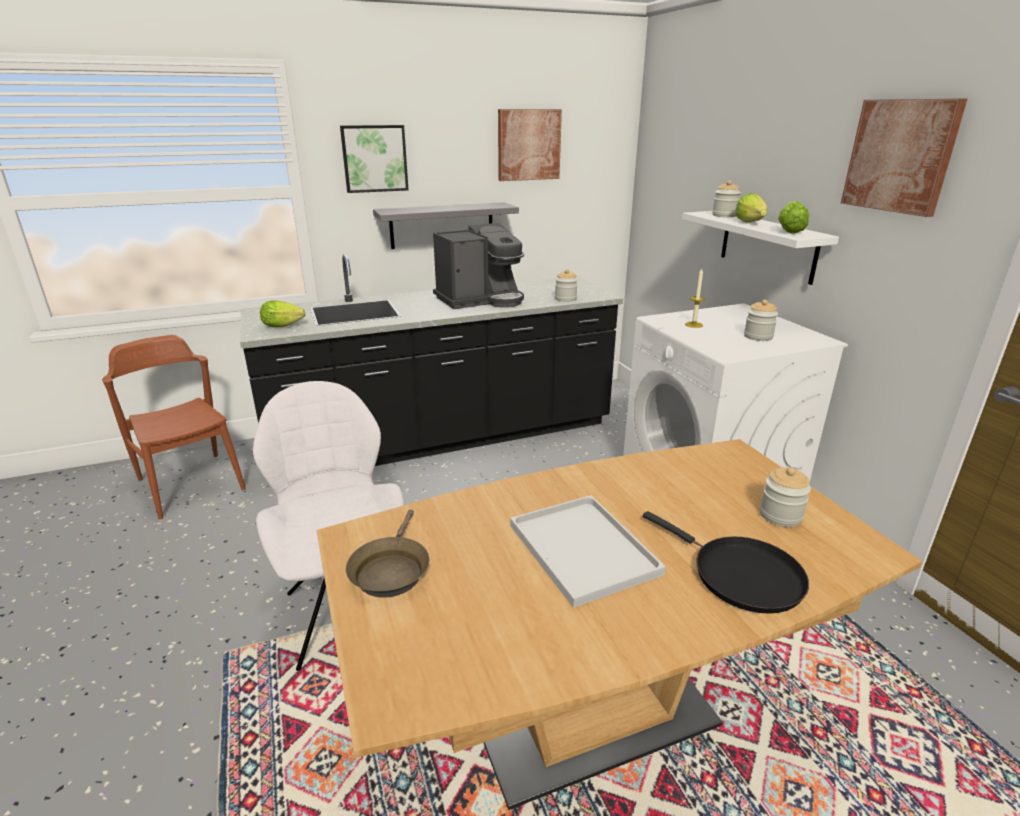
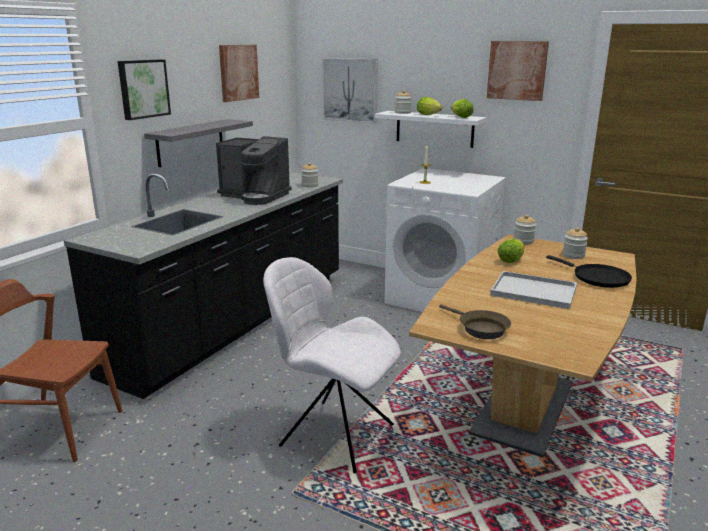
camera: 40 degrees left, 5 degrees down
lettuce [260,300,305,327] -> lettuce moved to [497,239,524,263]
coffee machine [433,223,524,309] -> coffee machine turned 90 degrees clockwise [216,136,292,205]
black frying pan [643,511,809,614] -> black frying pan turned 45 degrees clockwise [546,255,632,288]
jar [744,300,778,341] -> jar moved to [514,215,536,244]
none -> picture [322,58,378,124]

